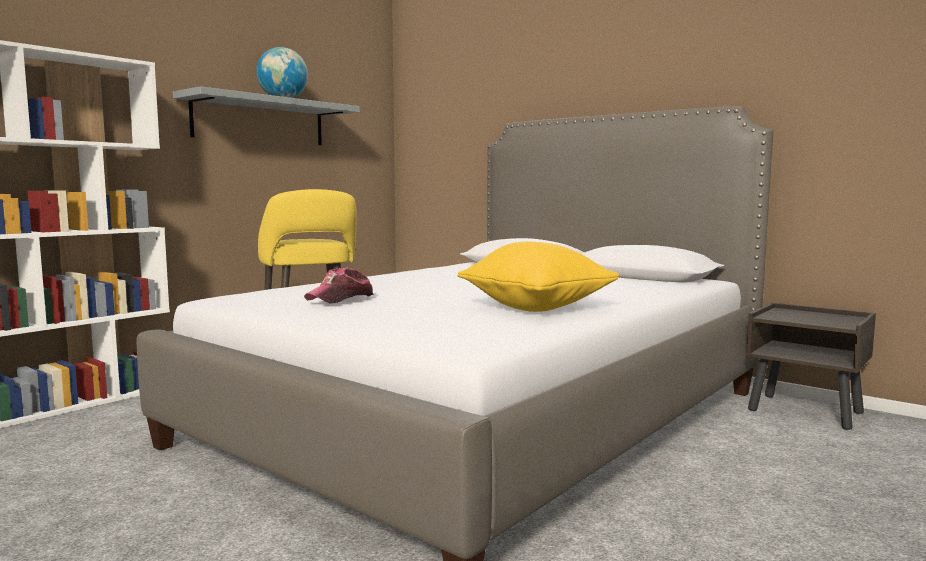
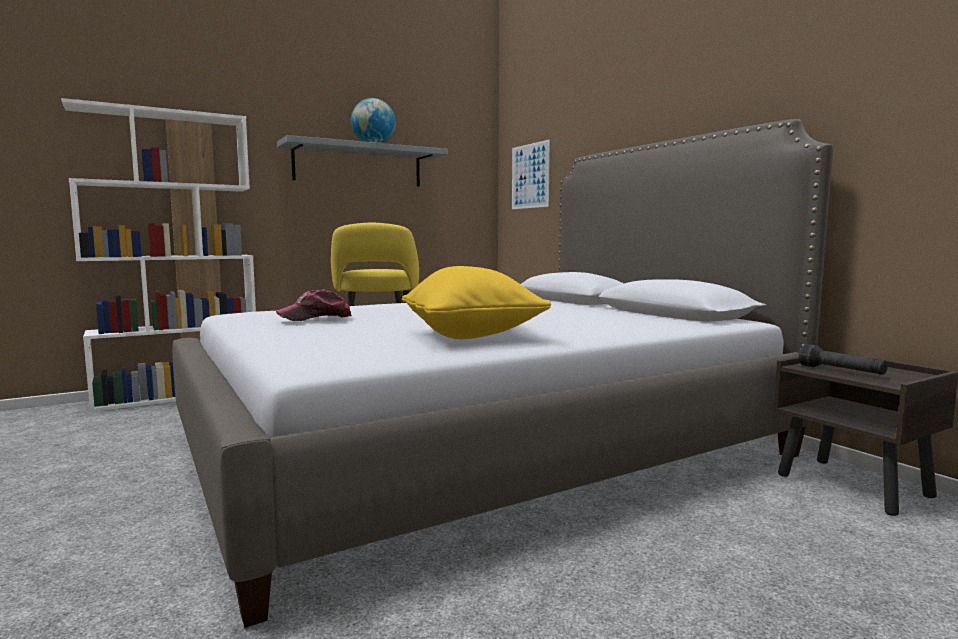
camera: 20 degrees right, 0 degrees up
none -> picture [512,139,550,209]
none -> black flashlight [799,344,888,375]

